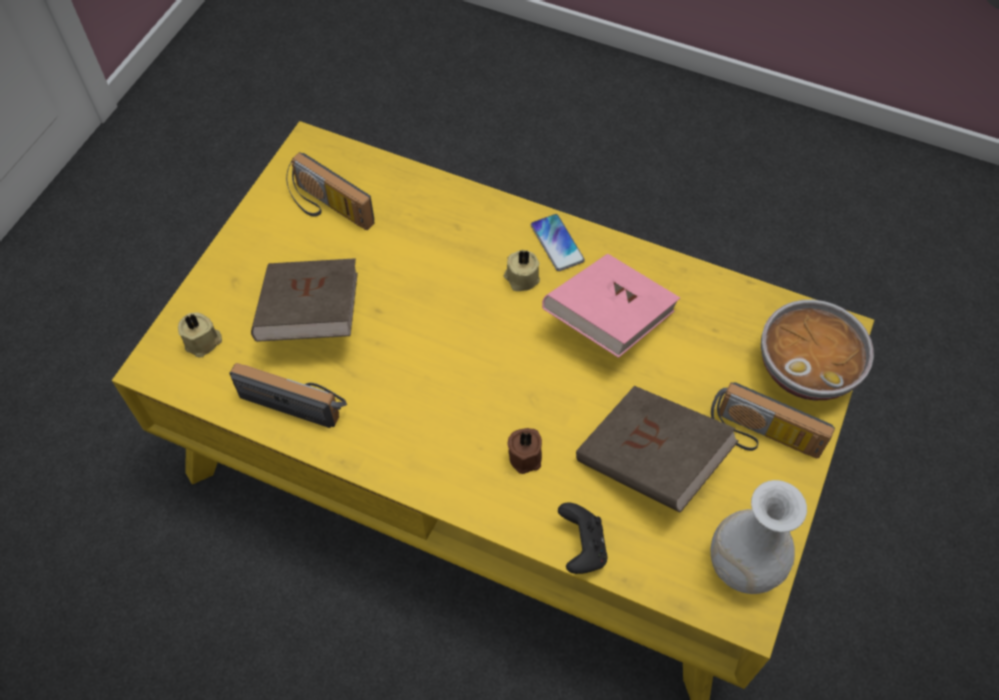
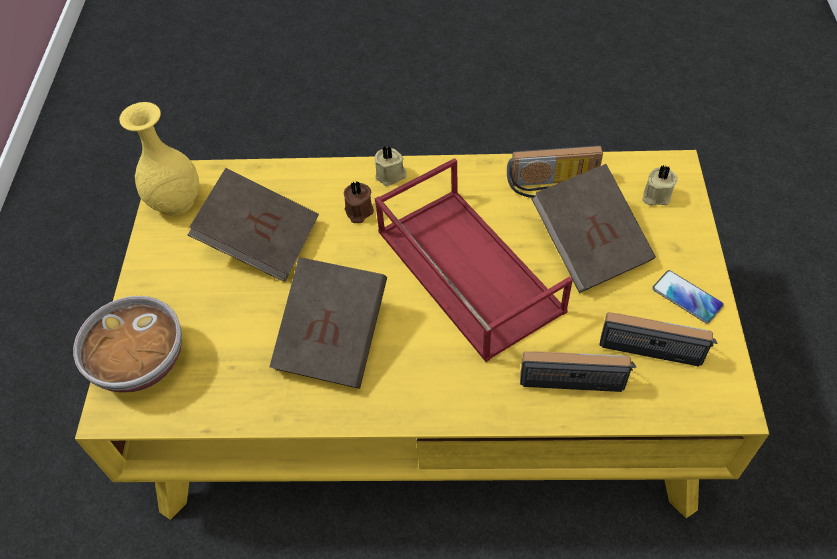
camera: 160 degrees right, 5 degrees down
beige candle [504,249,540,291] -> beige candle moved to [375,145,407,186]
phone [531,214,585,271] -> phone moved to [652,270,724,324]
pink book [542,254,680,358] -> brown book [269,257,387,389]
black game controller [558,502,607,574] -> none
radio [711,382,835,459] -> radio moved to [520,351,636,392]
white vase [711,480,807,594] -> yellow vase [119,102,199,216]
none -> red tray [374,158,573,362]

